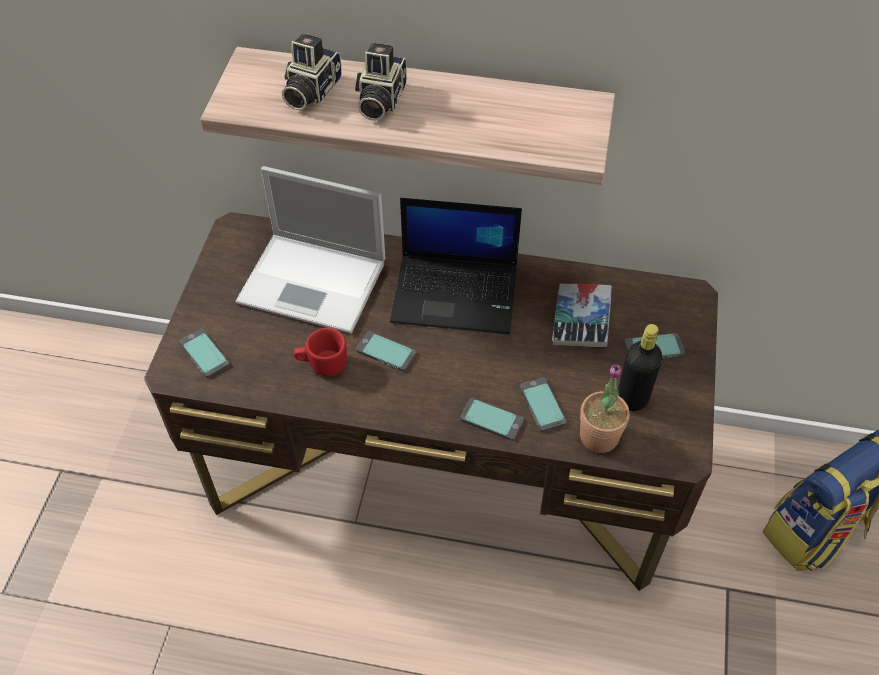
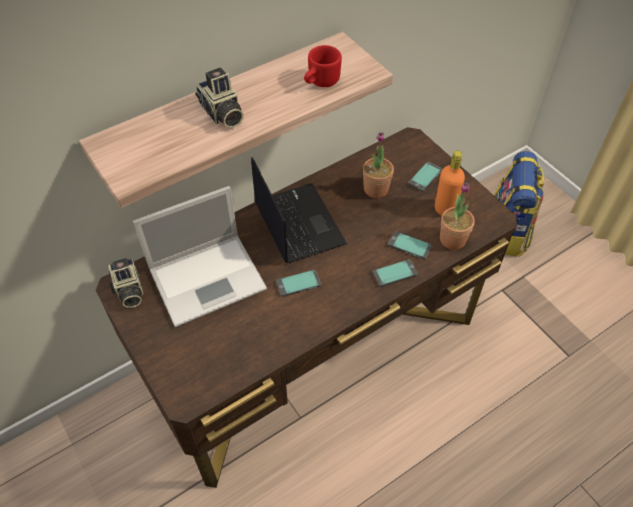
camera: 45 degrees left, 0 degrees up
phone [179,329,230,378] -> none
camera [282,33,342,110] -> camera moved to [108,258,143,308]
red mug [294,328,347,376] -> red mug moved to [304,45,342,87]
laptop [390,198,522,334] -> laptop turned 75 degrees counterclockwise [251,157,347,263]
book [552,284,612,347] -> potted plant [363,132,394,198]
black bottle [618,324,663,411] -> orange bottle [435,151,465,216]

